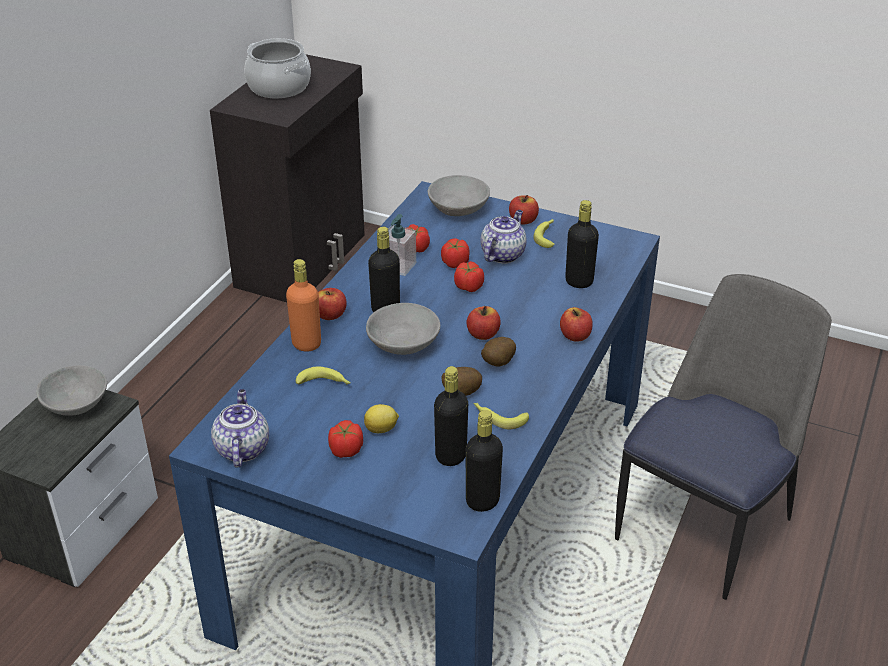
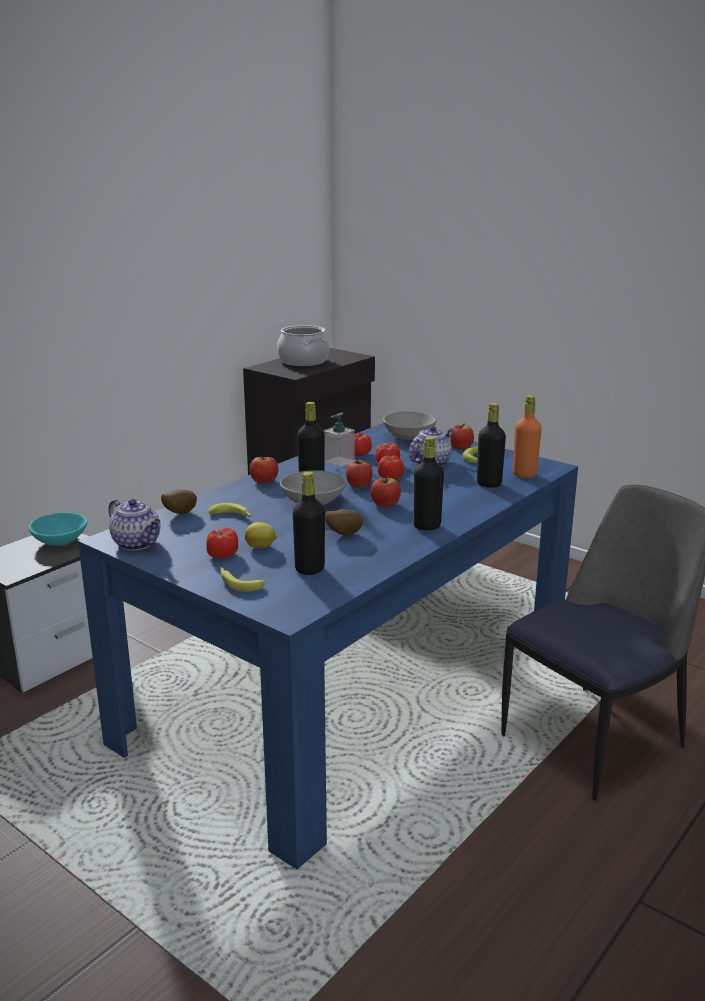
camera: 15 degrees right, 15 degrees down
grey bowl [36,365,107,416] -> turquoise bowl [29,512,87,546]
teapot [211,389,269,468] -> teapot turned 120 degrees clockwise [108,499,160,551]
orange bottle [286,259,321,351] -> orange bottle moved to [513,395,542,478]
black bottle [466,410,503,512] -> black bottle moved to [413,437,444,530]
banana [473,403,529,429] -> banana moved to [220,567,265,592]
potato [481,337,516,367] -> potato moved to [161,490,197,514]
apple [560,307,593,342] -> apple moved to [346,459,373,488]

